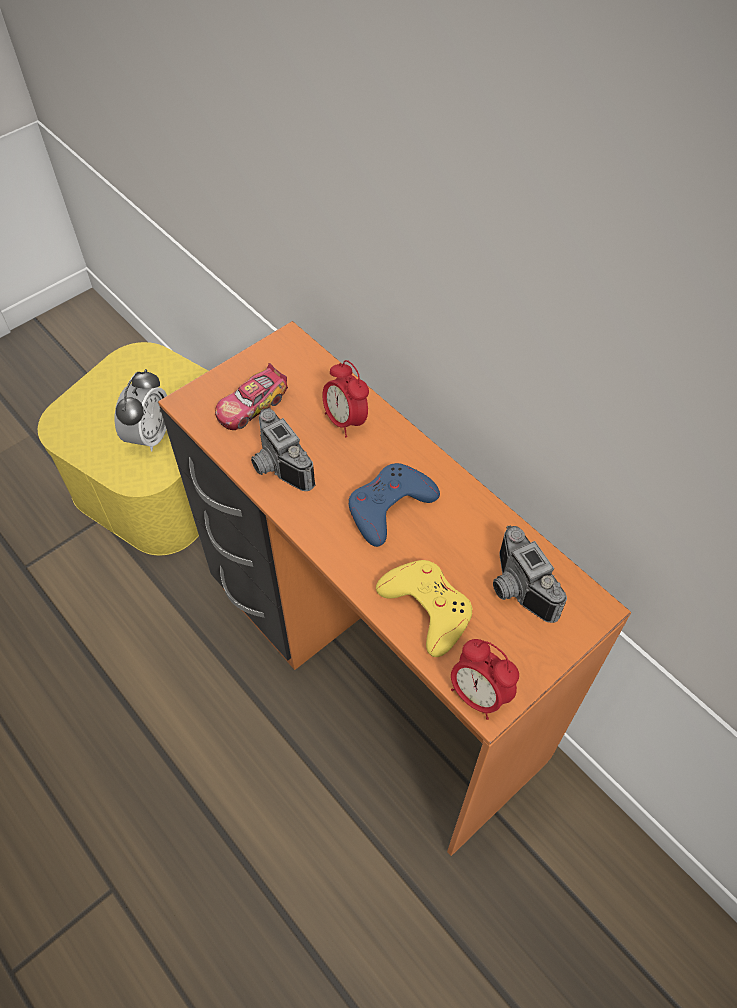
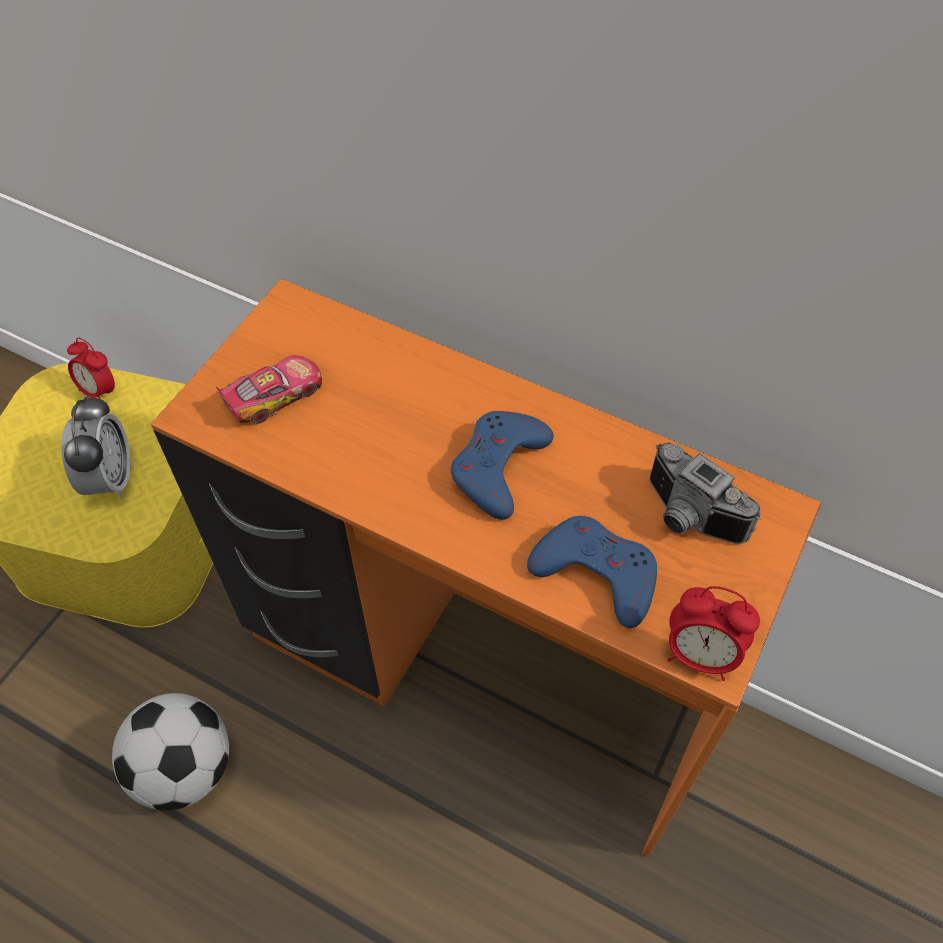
camera: 20 degrees left, 0 degrees up
toy car [215,363,288,430] -> toy car turned 150 degrees counterclockwise [216,355,322,424]
camera [251,409,315,491] -> none
alarm clock [322,360,369,438] -> alarm clock moved to [67,338,115,399]
yellow game controller [376,560,473,657] -> blue game controller [527,516,657,628]
none -> football [112,693,229,810]

